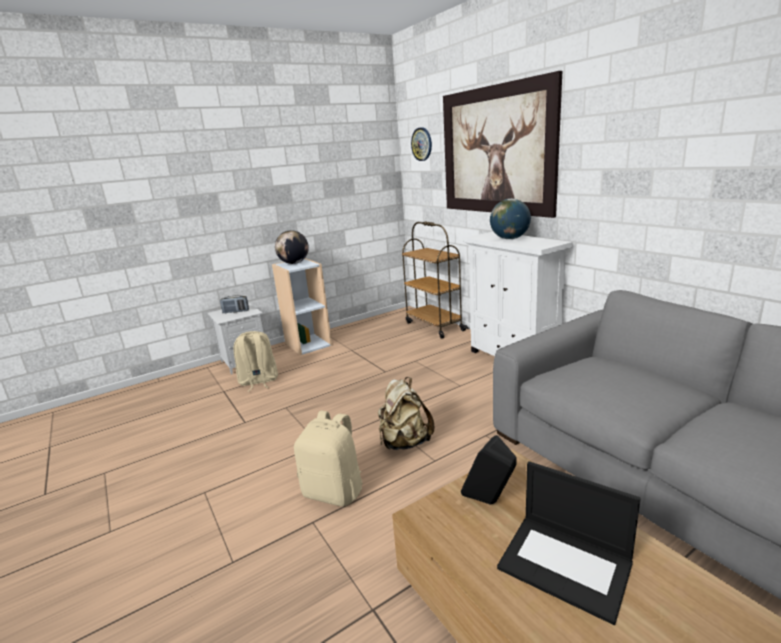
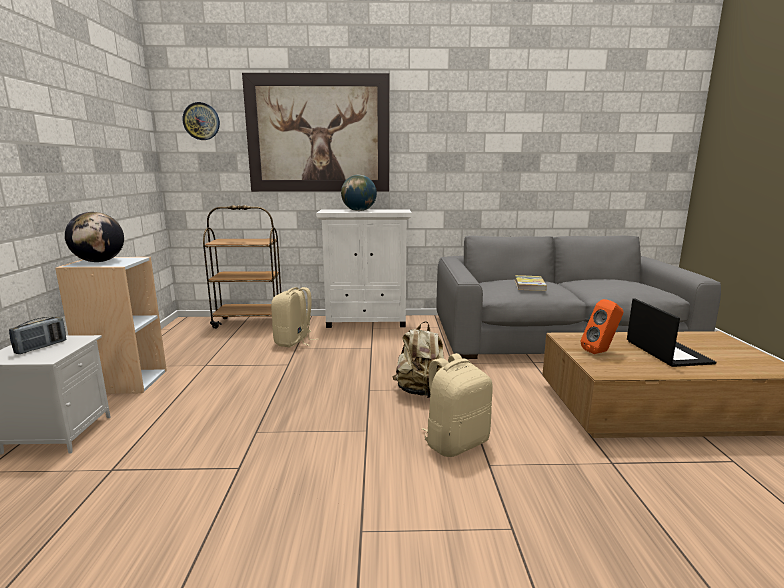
camera: 60 degrees left, 5 degrees down
beige backpack [234,331,278,391] -> beige backpack moved to [271,287,319,348]
black speaker [461,435,517,505] -> orange speaker [581,299,624,354]
laptop [497,461,641,625] -> laptop turned 75 degrees counterclockwise [627,299,716,367]
none -> book [515,275,547,291]

